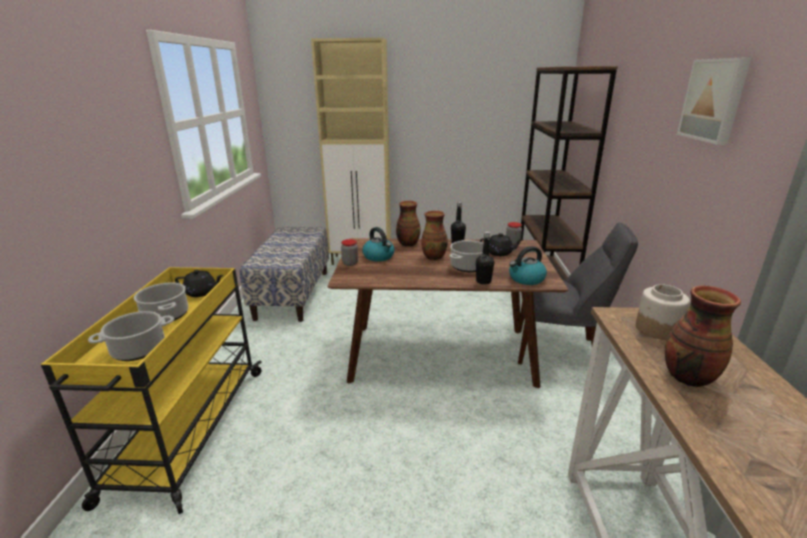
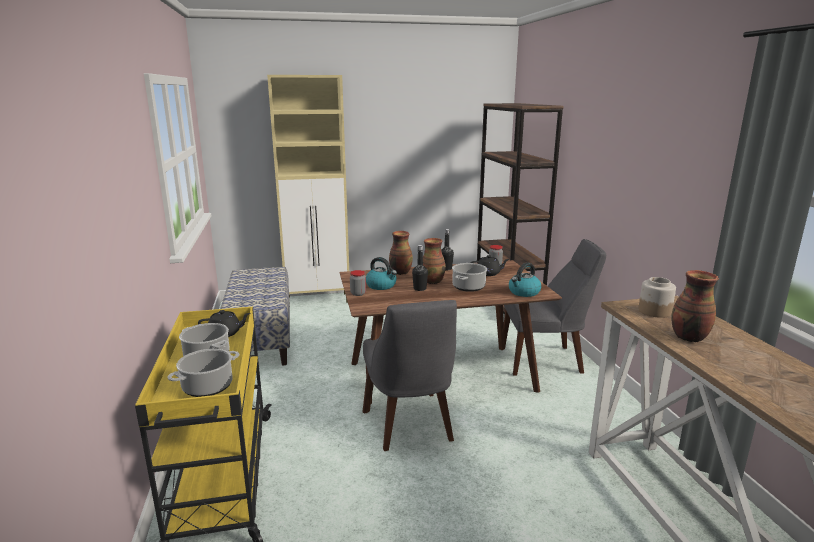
camera: 15 degrees left, 5 degrees down
black bottle [476,231,494,285] -> black bottle moved to [412,245,428,291]
picture [677,58,751,145] -> none
none -> grey chair [363,300,457,451]

